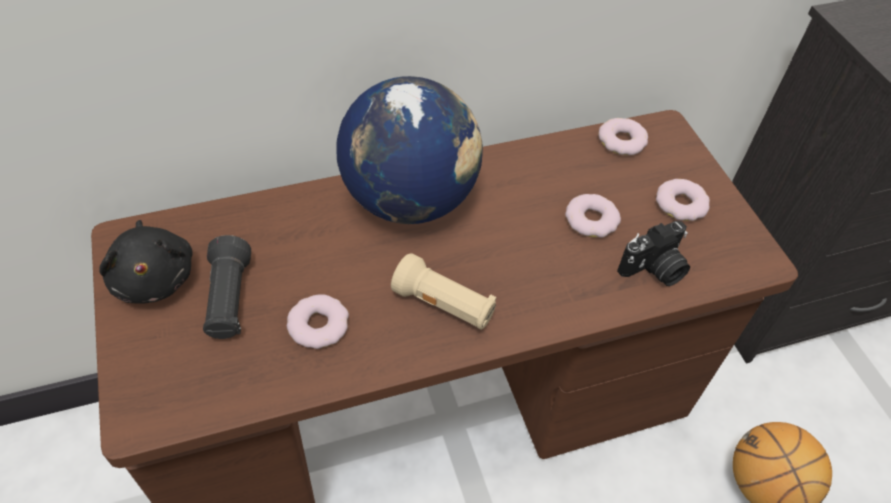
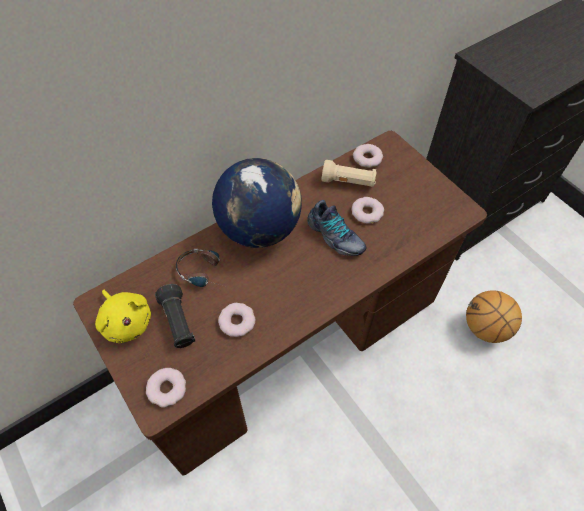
camera: 15 degrees left, 5 degrees up
black plush toy [99,220,192,304] -> yellow plush toy [95,289,151,343]
beige flashlight [391,253,496,330] -> beige flashlight moved to [322,160,377,187]
camera [617,221,690,286] -> none
donut [656,179,710,221] -> donut moved to [146,368,186,408]
none -> headphones [176,249,227,287]
none -> shoe [307,200,366,256]

